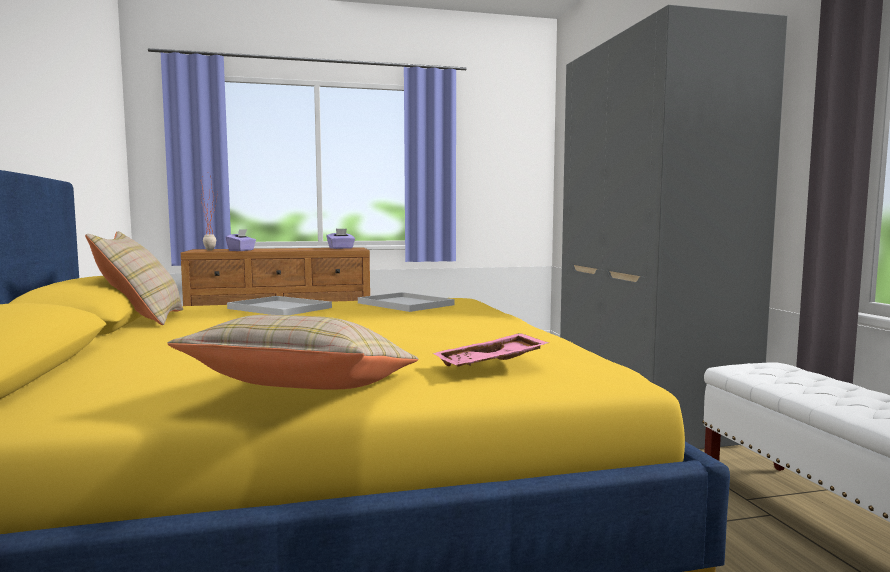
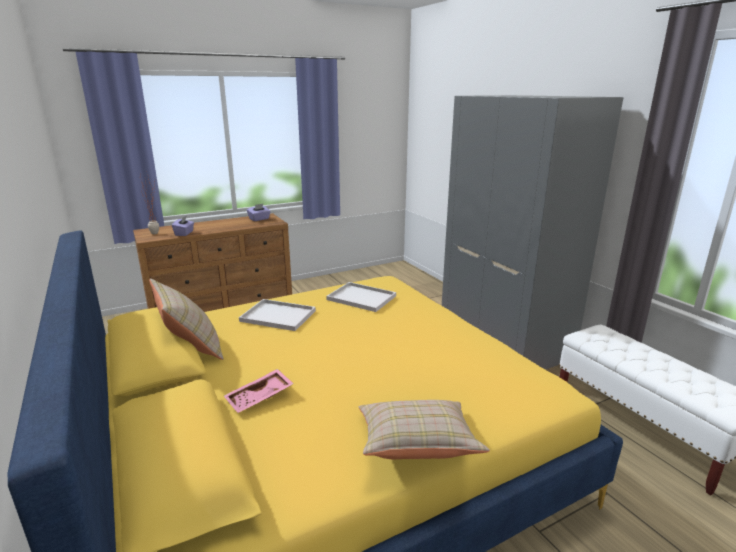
camera: 15 degrees left, 15 degrees up
pink tray [433,333,549,367] -> pink tray moved to [224,369,294,413]

